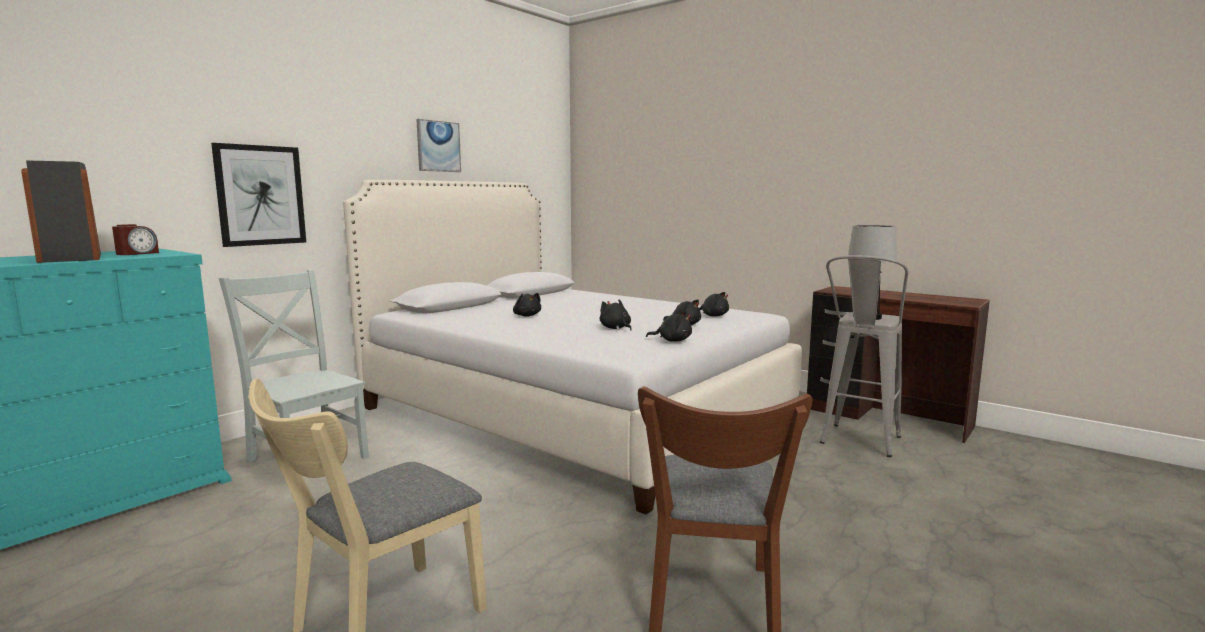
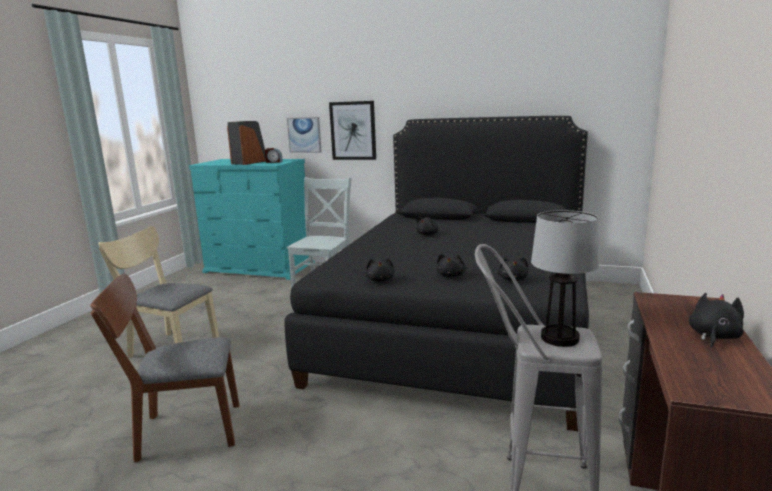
camera: 70 degrees right, 5 degrees up
white bed [343,180,802,515] -> black bed [284,116,589,431]
picture [416,119,461,172] -> picture moved to [287,117,322,153]
black plush toy [600,300,631,330] -> black plush toy moved to [689,293,744,348]

